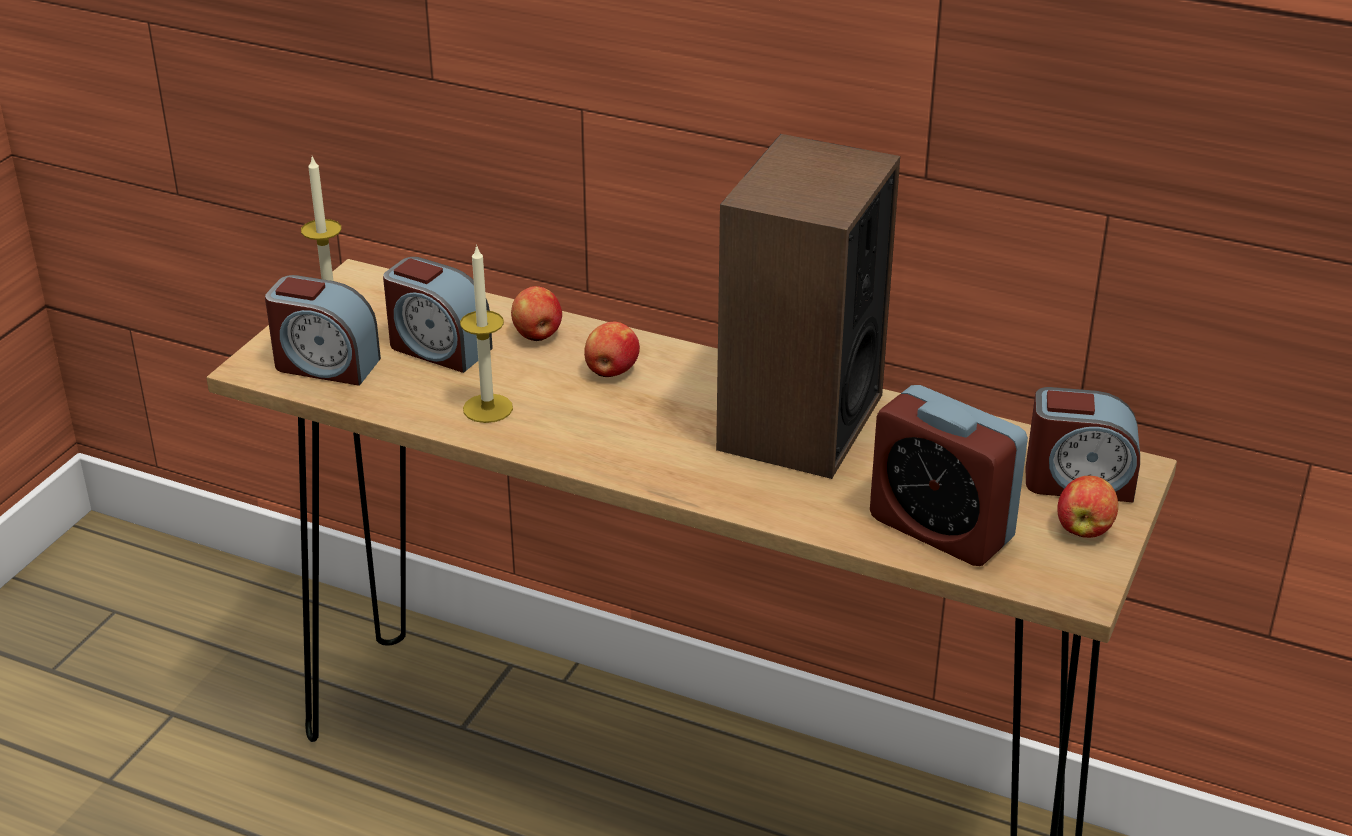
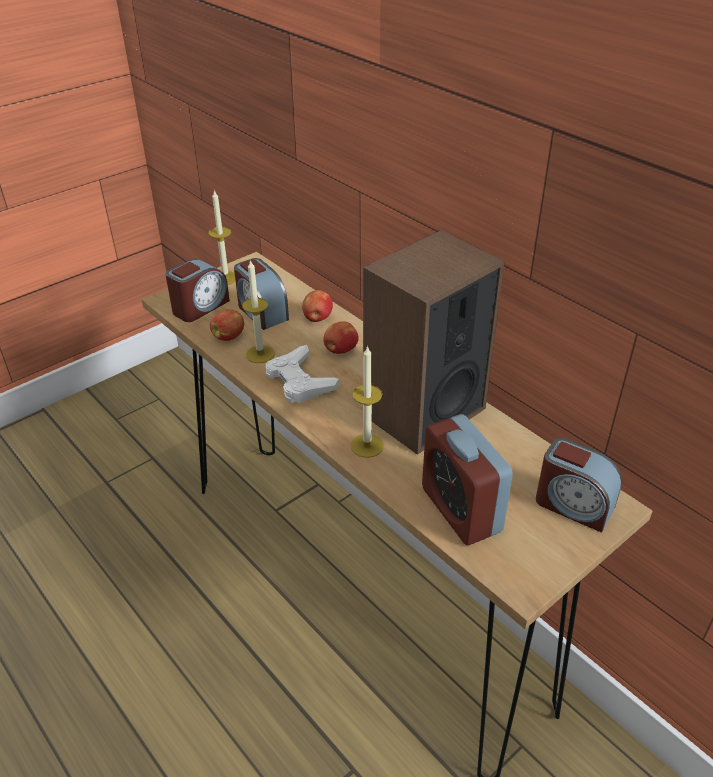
camera: 25 degrees right, 5 degrees up
alarm clock [265,275,381,386] -> alarm clock turned 90 degrees counterclockwise [165,259,230,322]
apple [1058,476,1118,538] -> apple moved to [210,309,244,341]
none -> white game controller [266,345,339,403]
none -> candle [351,345,384,458]

